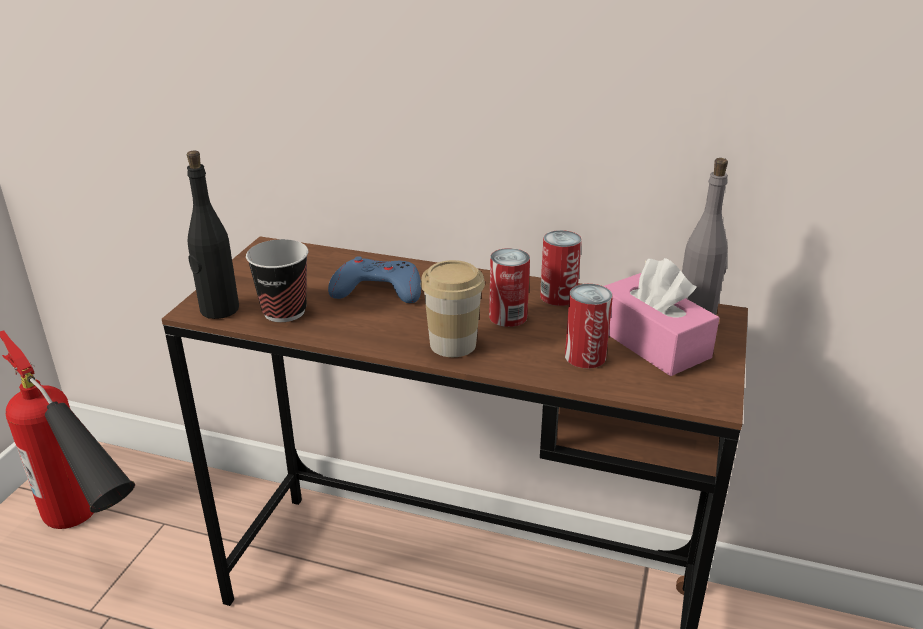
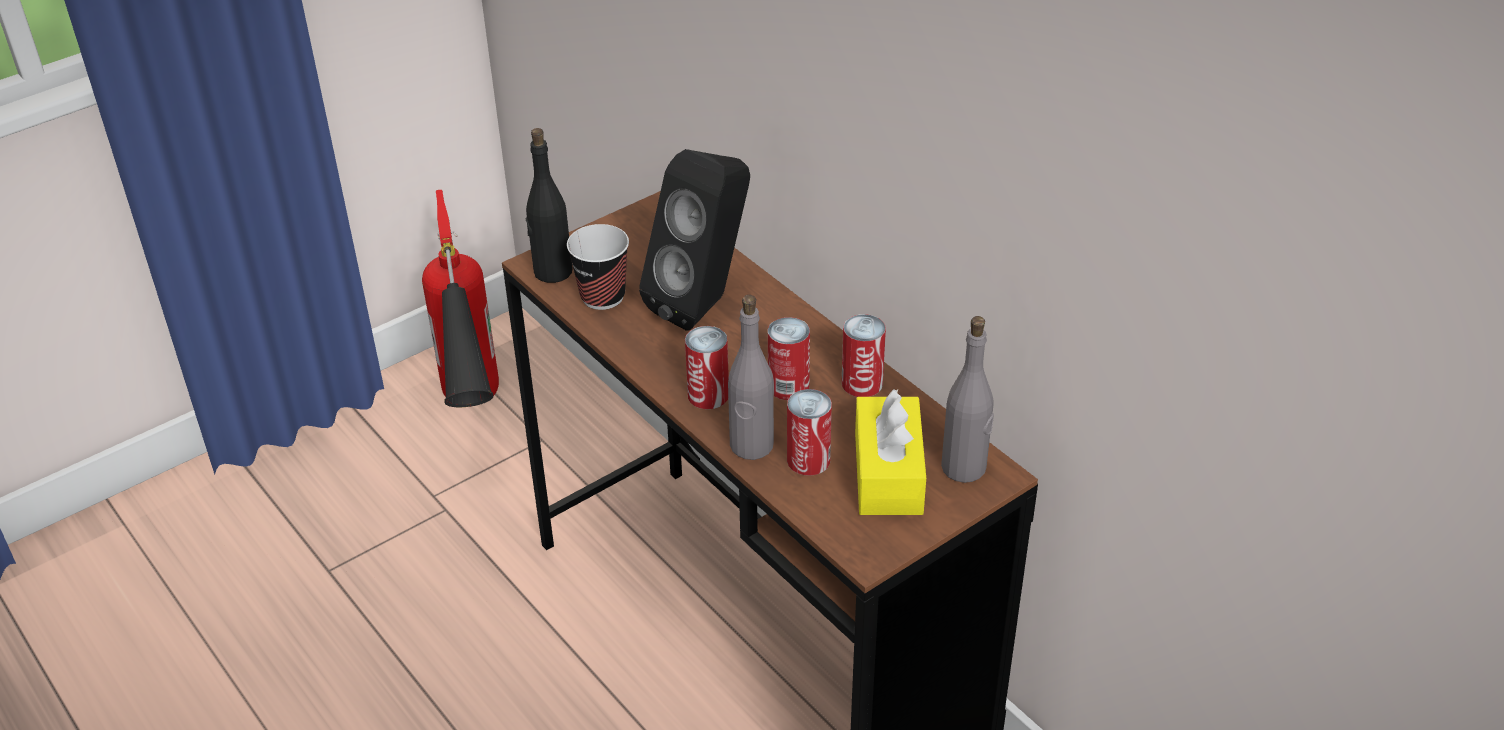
camera: 35 degrees right, 10 degrees up
blue game controller [328,256,421,303] -> black speaker [639,149,750,331]
cup [421,260,485,357] -> can [685,326,729,409]
pink tissue box [604,258,719,376] -> yellow tissue box [855,389,926,515]
none -> grey bottle [728,295,774,460]

